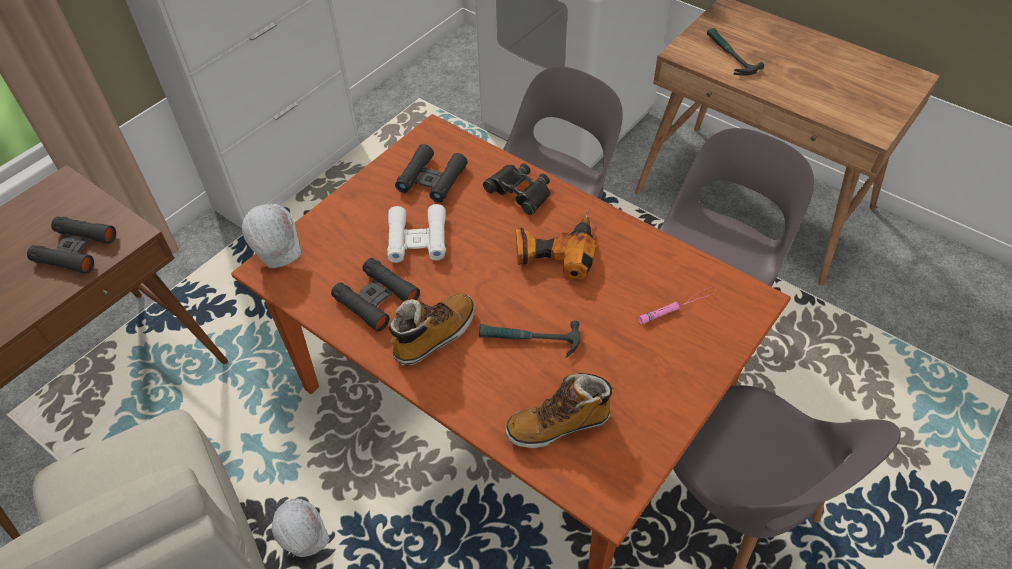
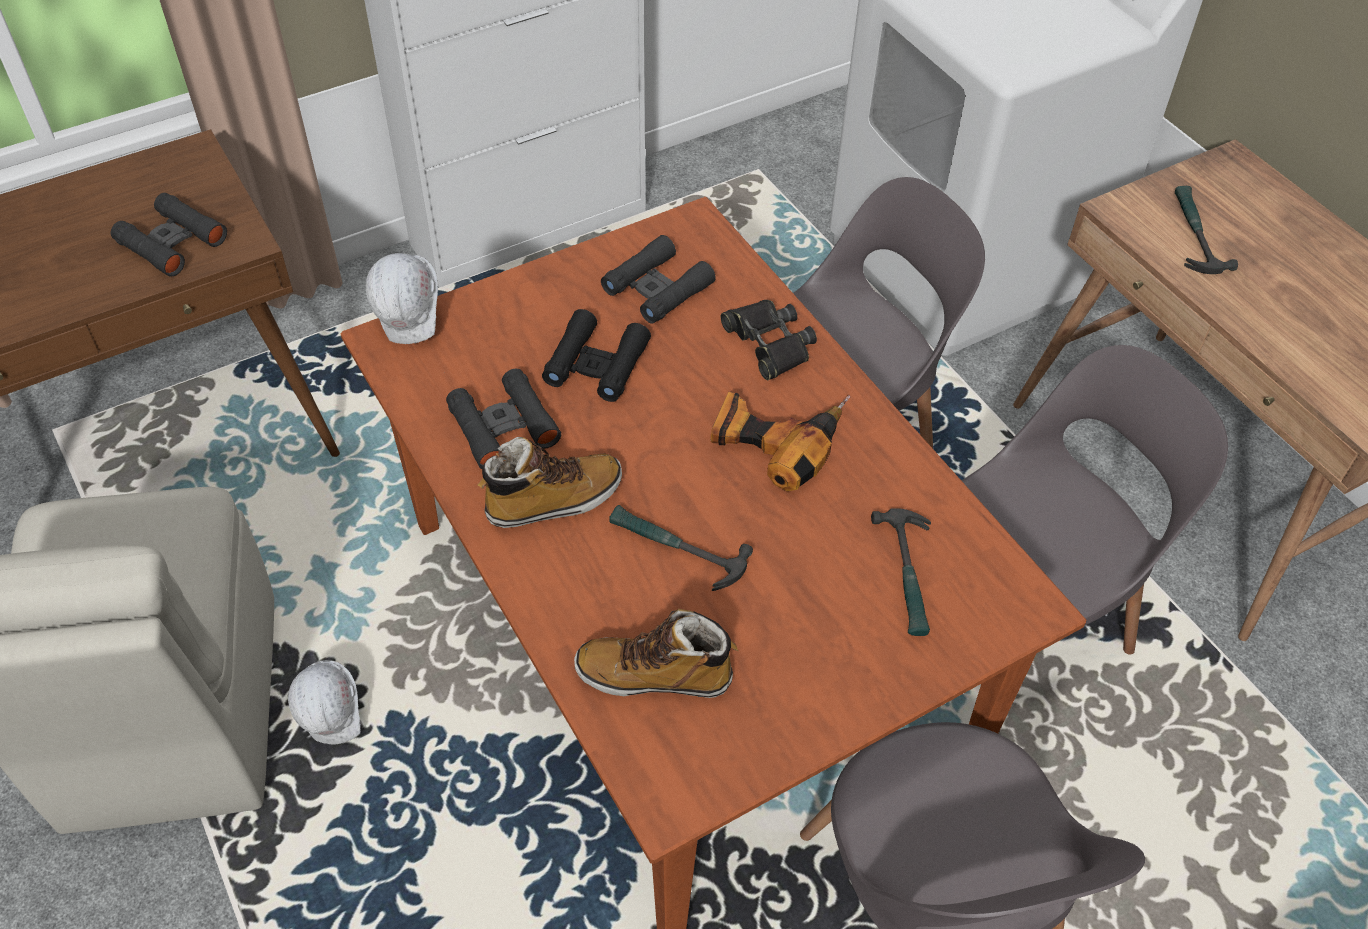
camera: 20 degrees right, 0 degrees up
white binoculars [387,204,446,263] -> black binoculars [542,309,651,402]
pink flashlight [638,287,716,324] -> hammer [871,508,931,636]

